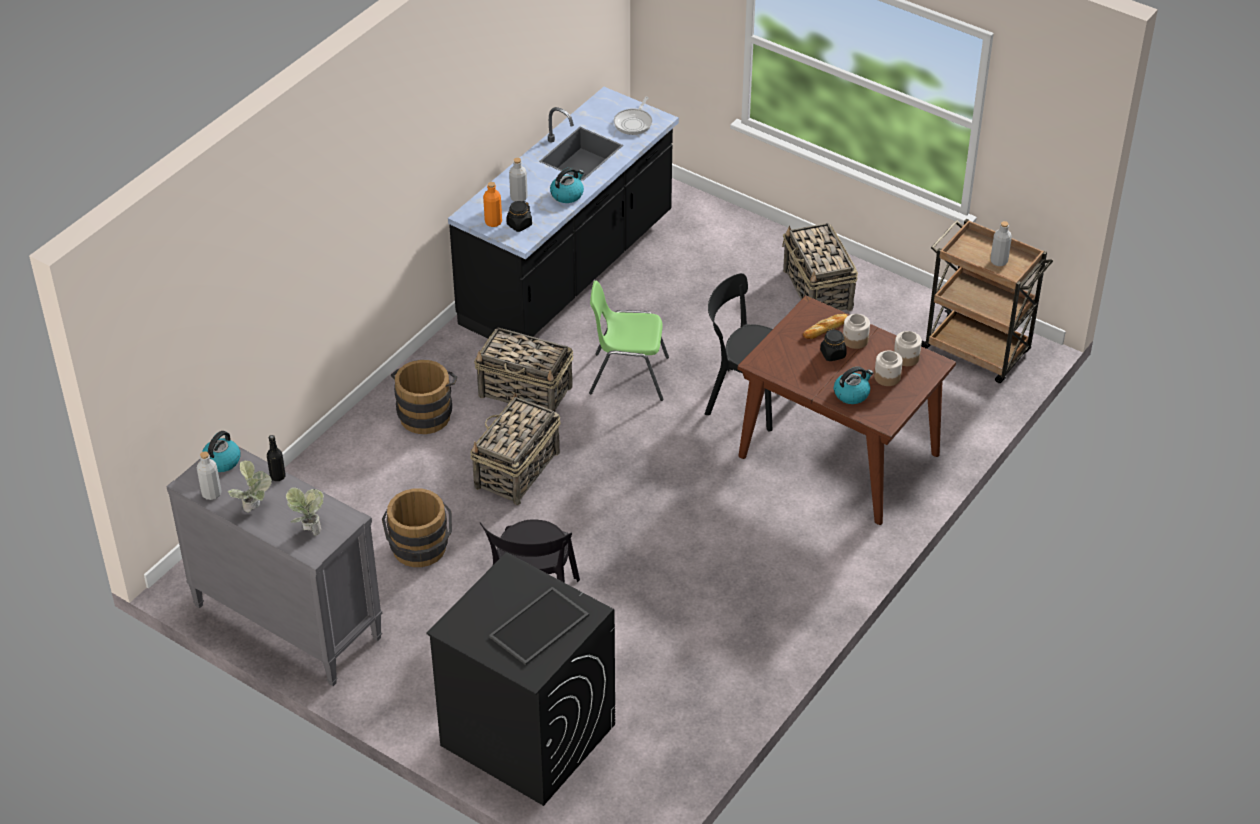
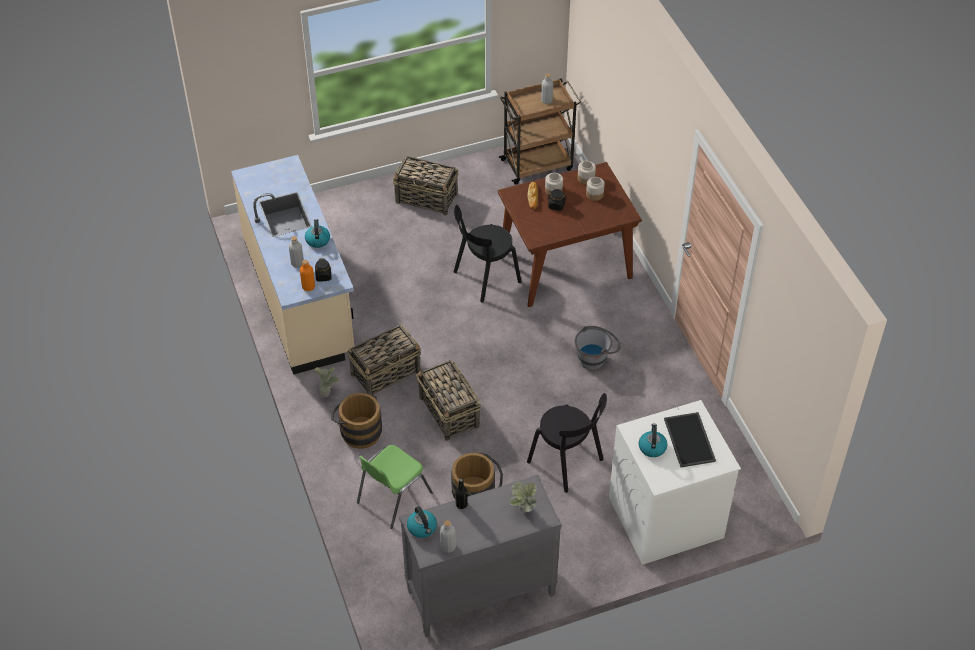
camera: 55 degrees left, 5 degrees up
potted plant [228,460,272,513] -> potted plant moved to [315,367,339,397]
black washing machine [426,552,615,806] -> white washing machine [609,400,741,565]
black counter [448,87,679,339] -> beige counter [231,155,354,375]
green chair [589,280,669,401] -> green chair moved to [357,445,433,529]
frying pan [614,97,652,135] -> none
kettle [834,367,873,404] -> kettle moved to [639,424,667,457]
none -> grey bucket [574,326,620,370]

